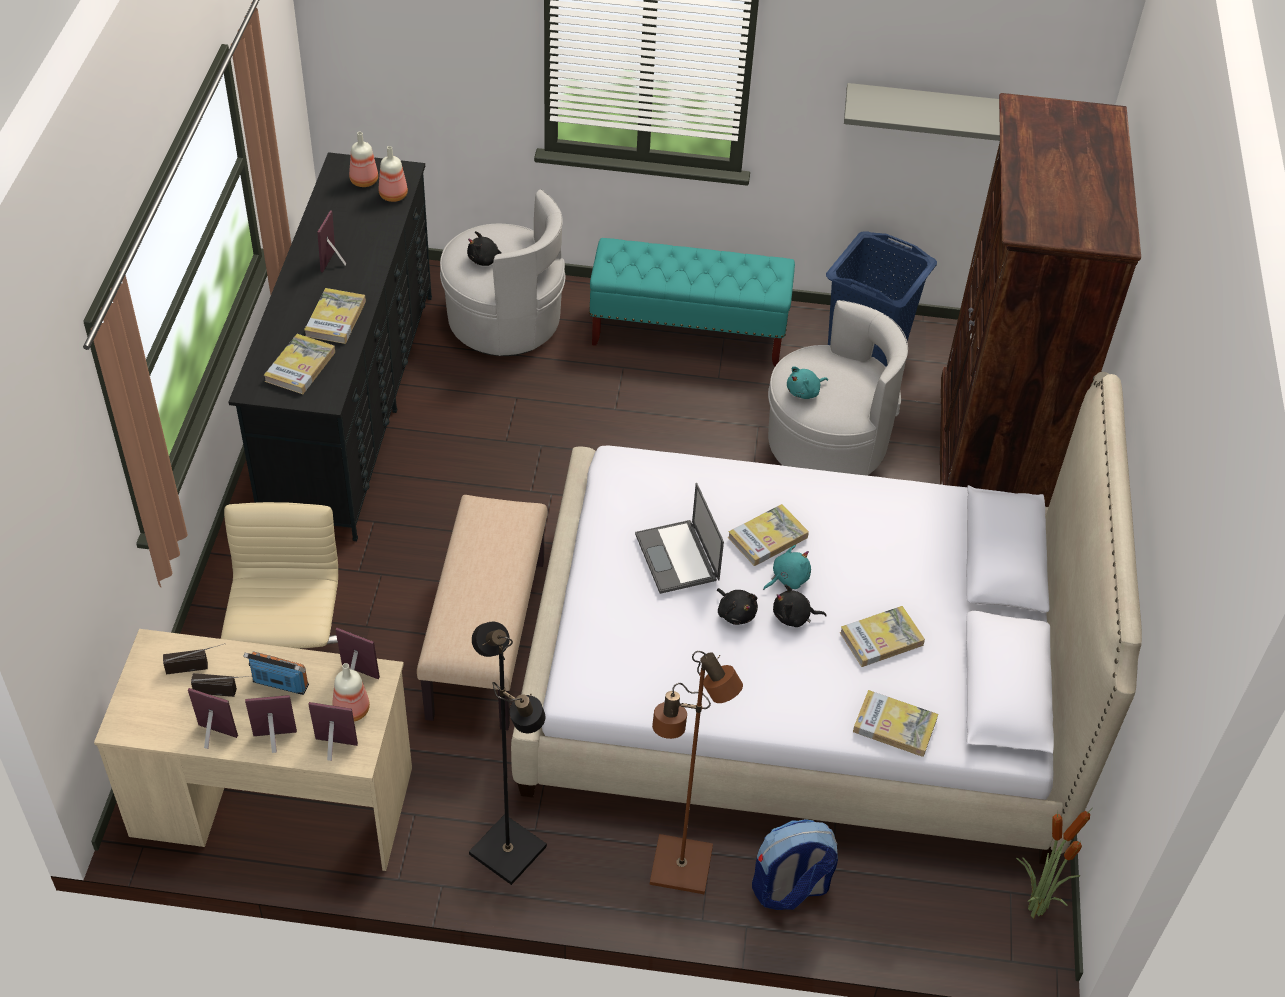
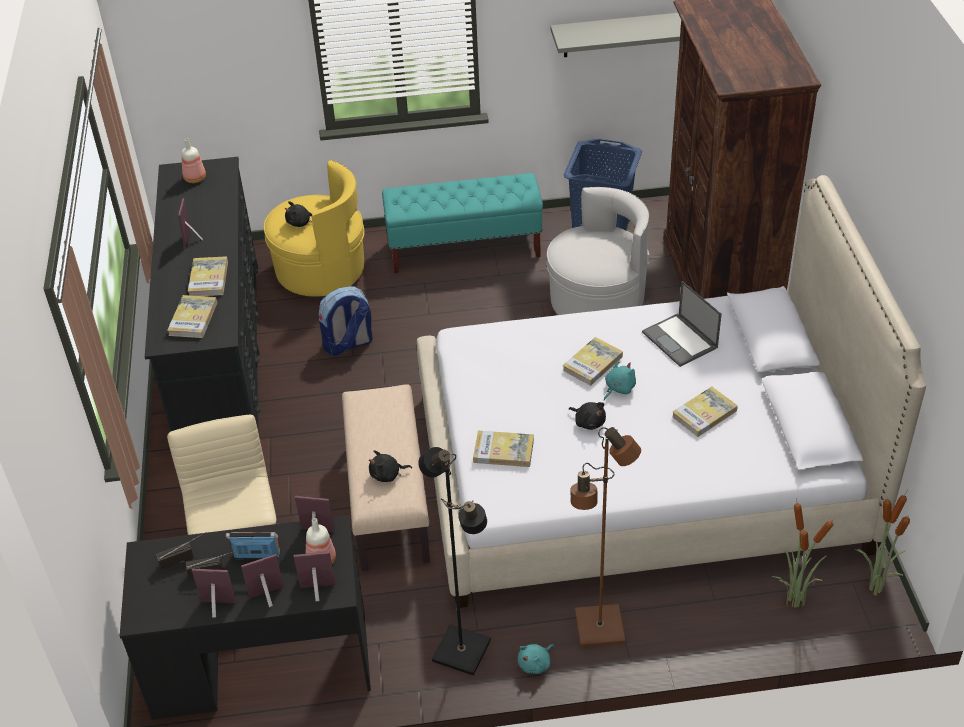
camera: 10 degrees left, 5 degrees down
beige desk [94,629,412,871] -> black desk [120,515,371,720]
bottle [379,146,408,202] -> none
white armchair [440,189,565,356] -> yellow armchair [264,160,364,298]
laptop [635,483,724,594] -> laptop moved to [642,281,722,367]
backpack [752,819,838,910] -> backpack moved to [319,286,373,356]
black plush toy [773,585,827,627] -> black plush toy moved to [369,450,412,482]
turquoise plush toy [787,366,828,399] -> turquoise plush toy moved to [518,644,554,674]
book [853,690,938,757] -> book moved to [473,431,534,467]
none -> potted plant [772,498,834,608]

